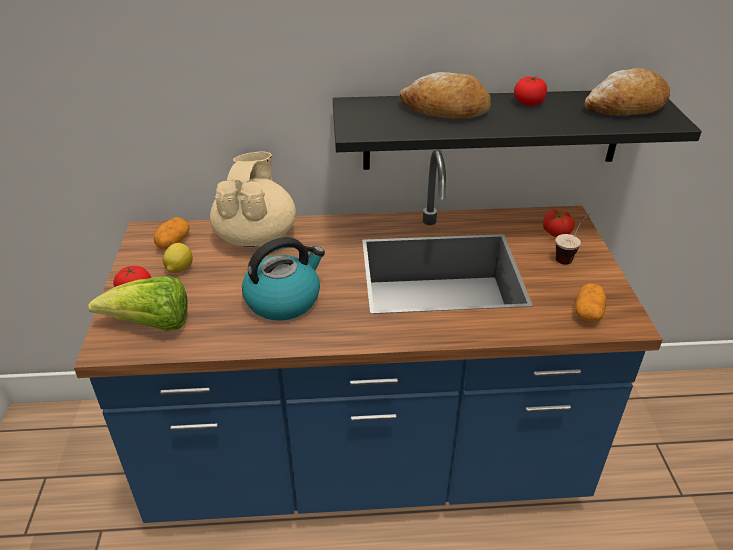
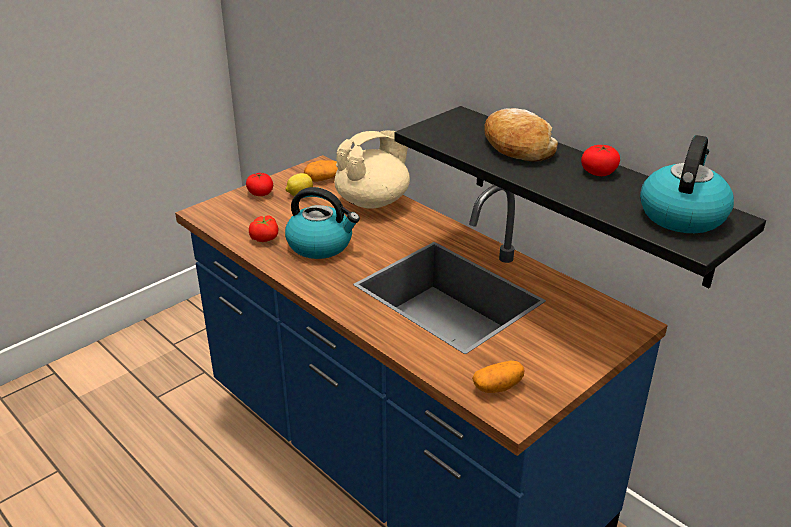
camera: 50 degrees right, 5 degrees down
lettuce [88,276,188,331] -> none
tomato [543,209,575,237] -> tomato moved to [249,215,278,242]
cup [556,214,589,265] -> none
bread [585,68,670,116] -> kettle [640,135,734,233]

